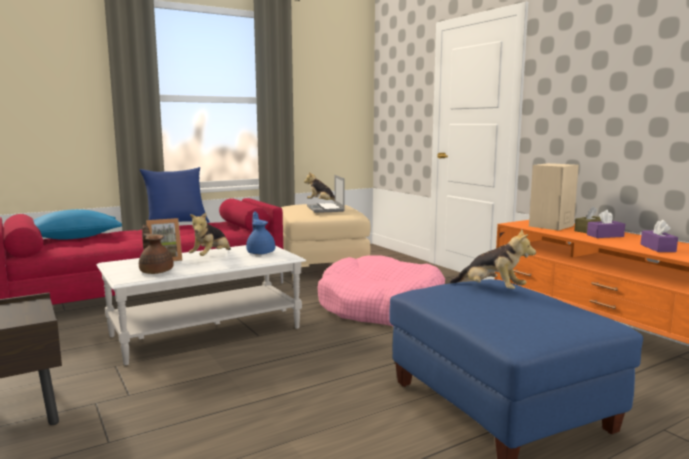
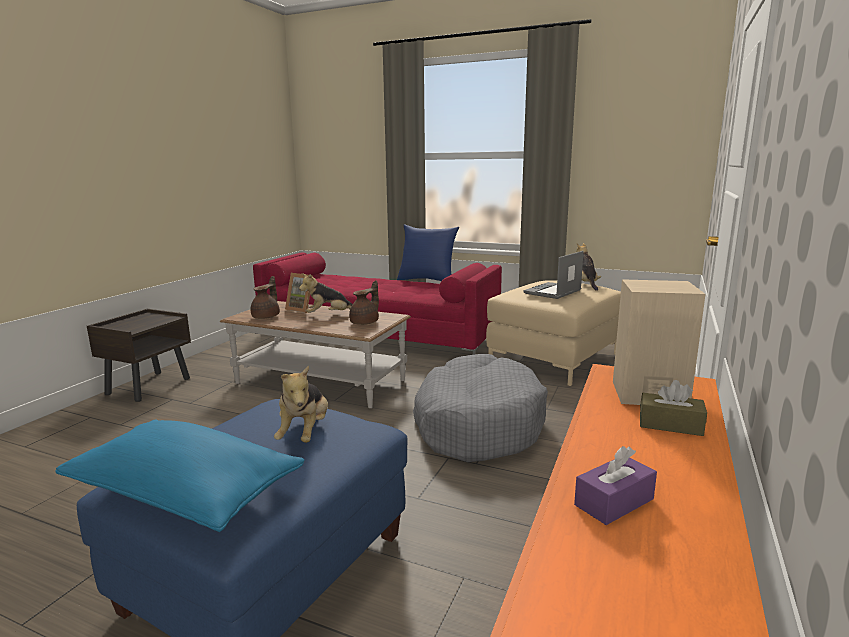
camera: 55 degrees right, 5 degrees up
blue pillow [33,209,122,240] -> blue pillow moved to [55,419,304,532]
white coffee table [97,245,306,365] -> brown coffee table [220,301,411,408]
blue teapot [246,212,275,255] -> brown teapot [349,280,379,325]
pink dog bed [318,255,445,326] -> grey dog bed [413,354,548,462]
purple tissue box [587,210,625,238] -> none

